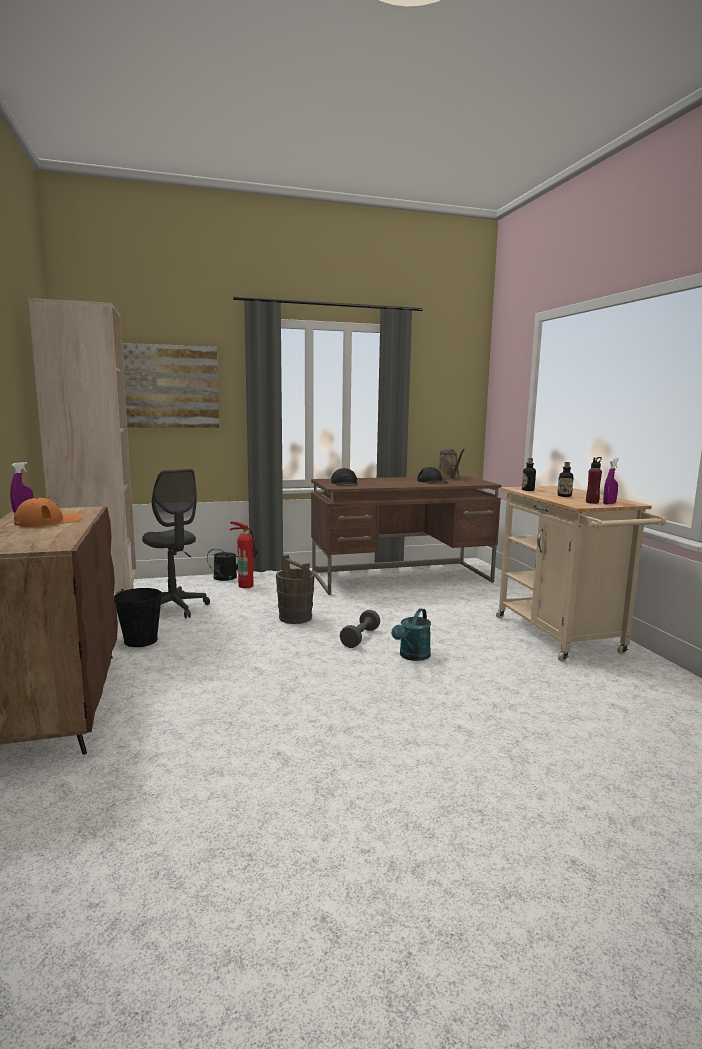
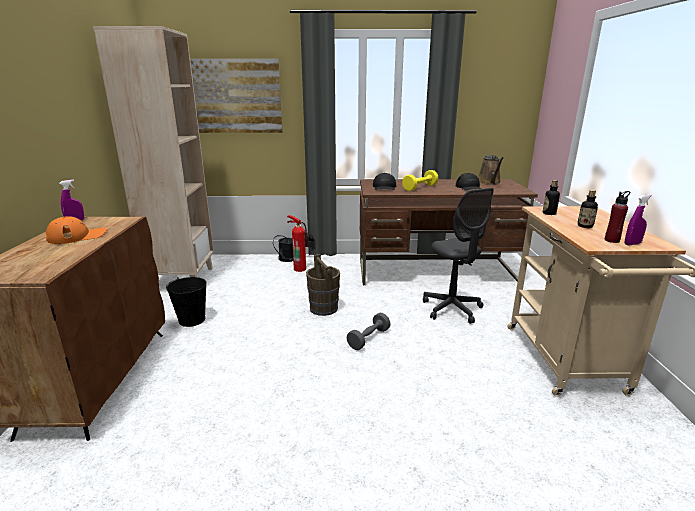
camera: 15 degrees right, 10 degrees up
grey office chair [142,469,210,618] -> grey office chair moved to [423,188,494,324]
turquoise watering can [392,608,431,661] -> none
none -> yellow dumbbell [402,170,438,191]

